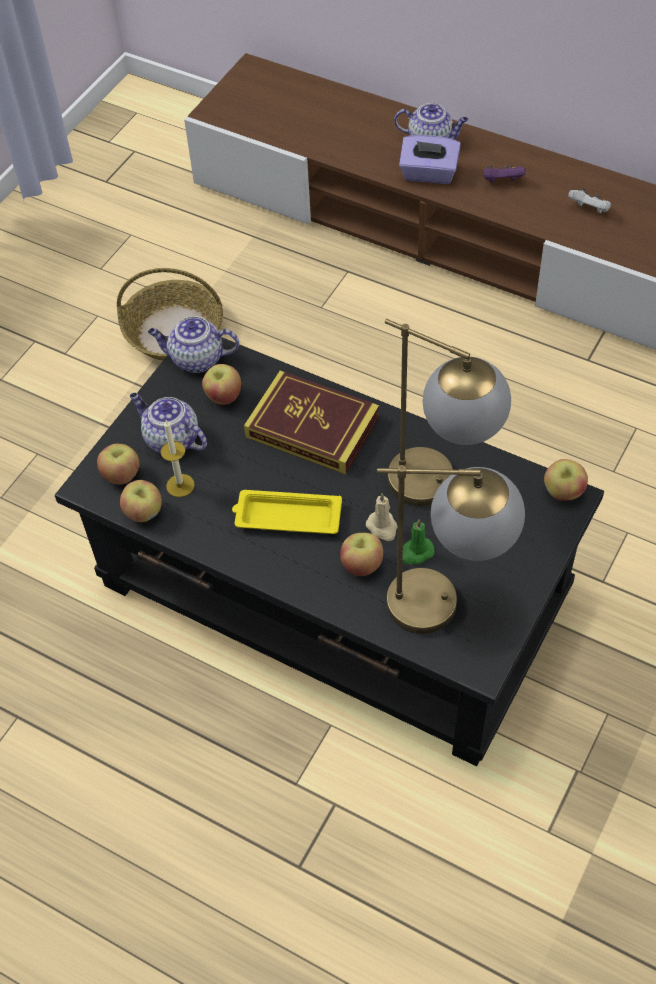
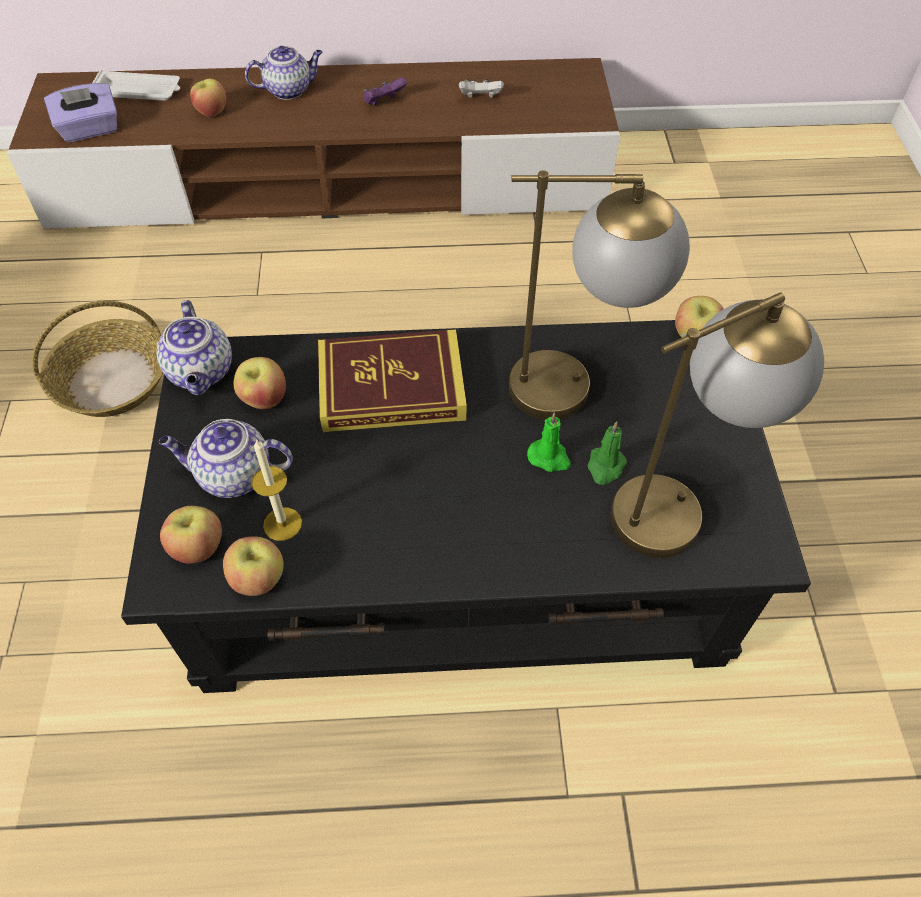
camera: 35 degrees left, 0 degrees up
teapot [148,316,239,373] -> teapot turned 75 degrees counterclockwise [156,300,232,395]
yellow tray [232,490,342,534] -> none
apple [340,533,383,576] -> apple moved to [190,79,226,117]
beige candle [366,493,398,541] -> green candle [527,412,571,472]
purple tissue box [399,135,461,184] -> purple tissue box moved to [44,83,117,142]
none -> white tray [92,70,180,101]

